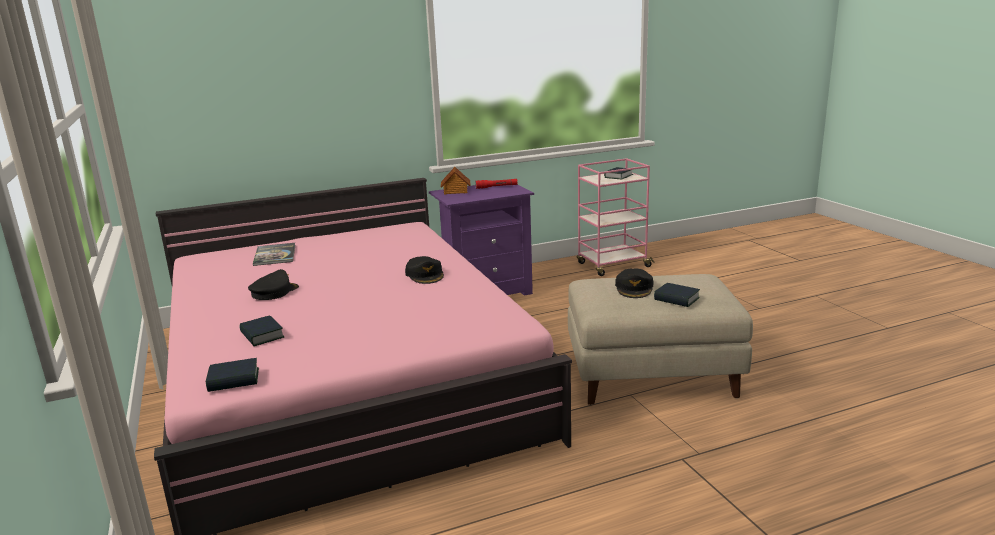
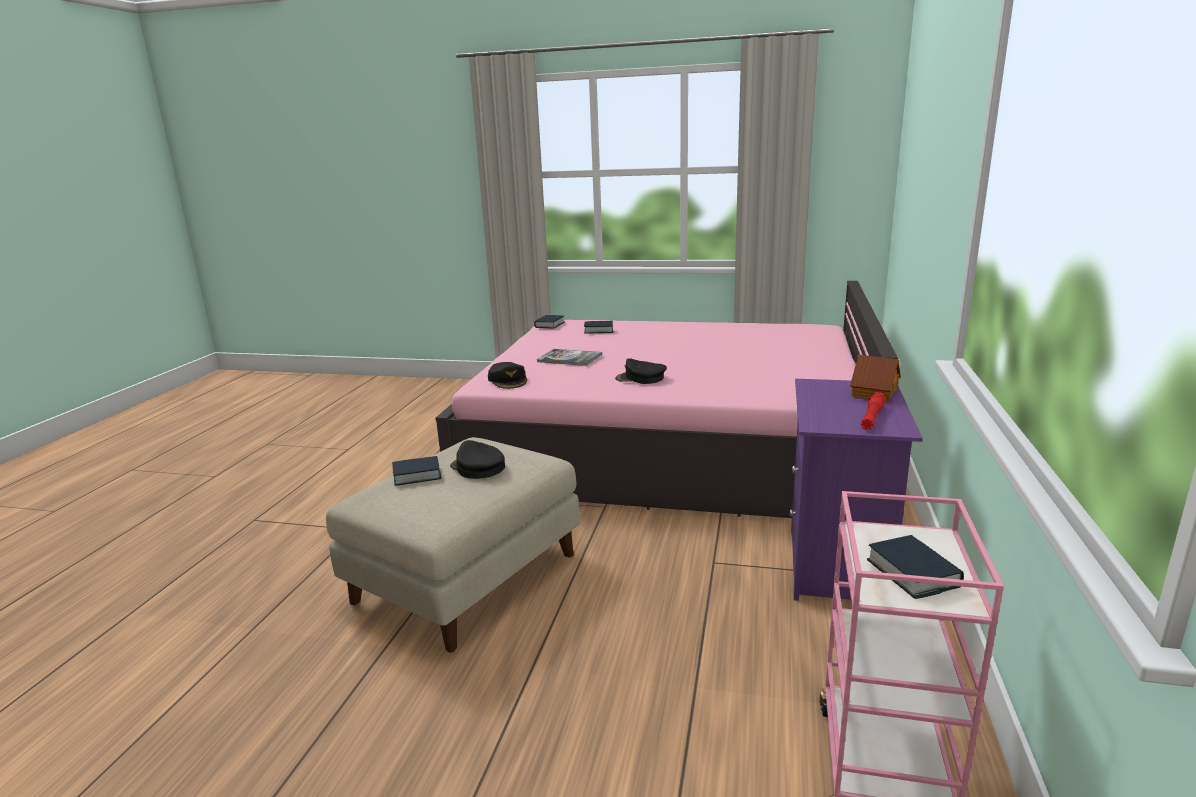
camera: 125 degrees right, 0 degrees up
black cap [248,269,299,300] -> black cap moved to [488,362,527,389]
book [253,243,295,266] -> book moved to [537,349,602,366]

